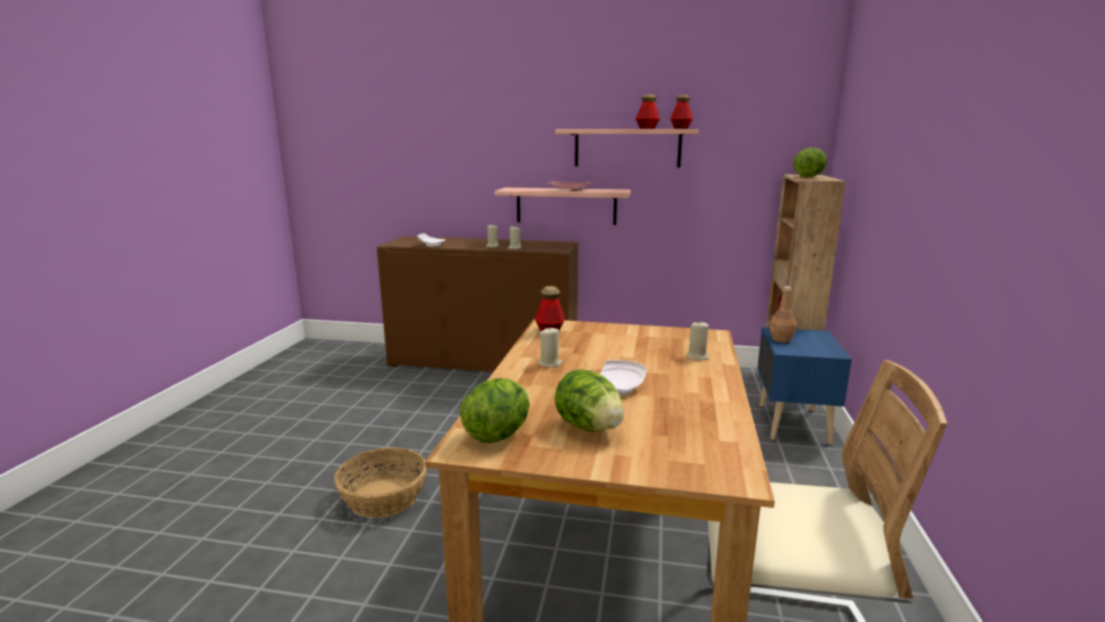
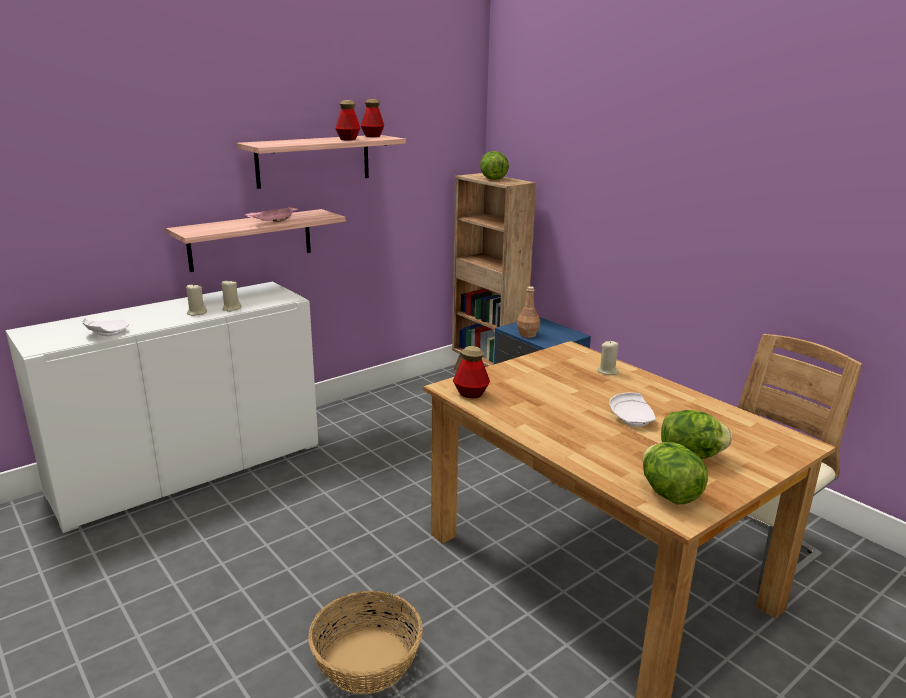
camera: 50 degrees left, 5 degrees up
brown cabinet [377,236,578,372] -> white cabinet [5,282,318,533]
beige candle [538,327,563,367] -> none

